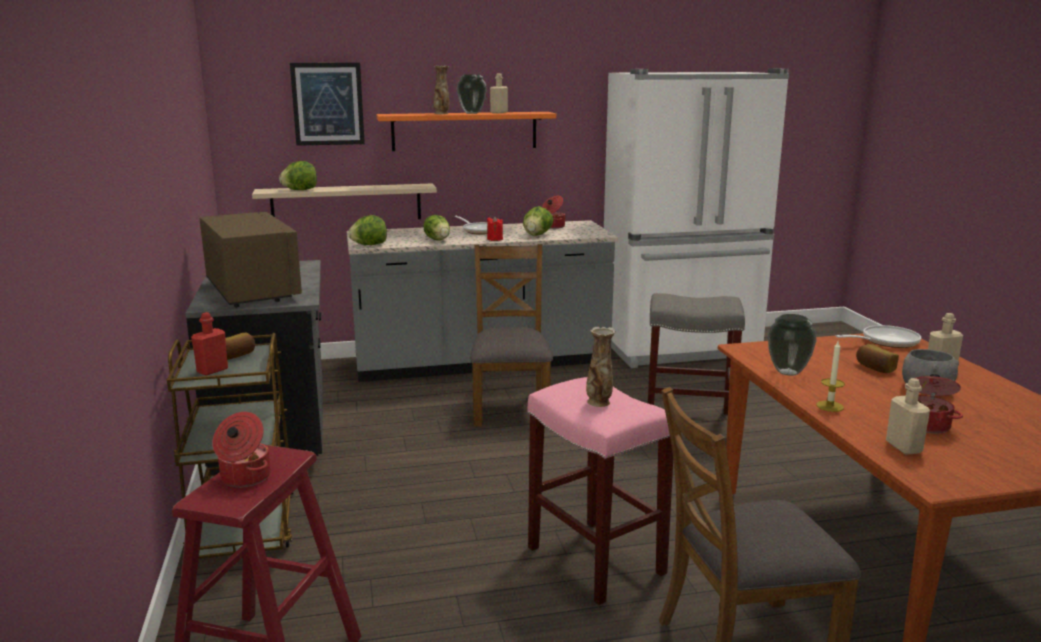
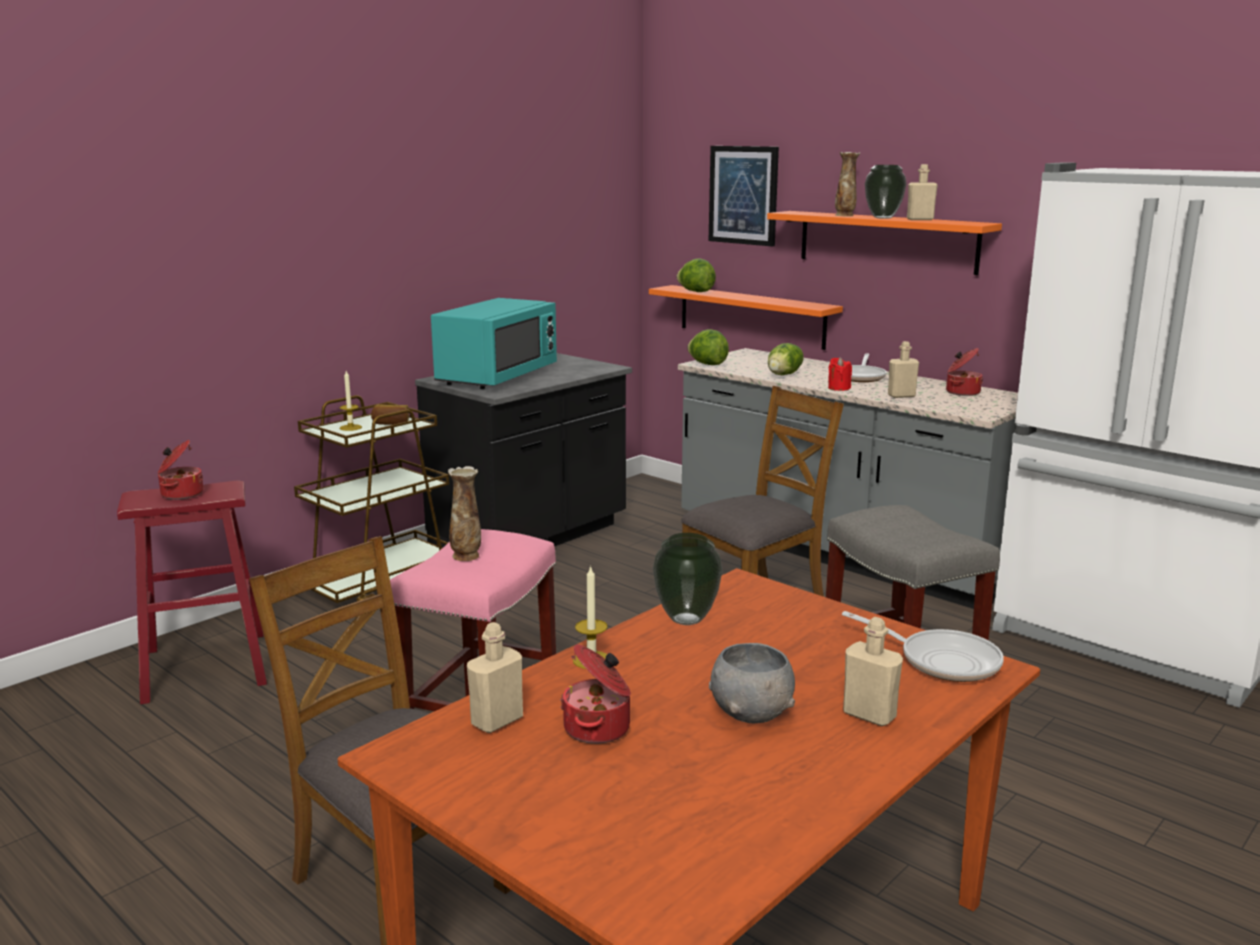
camera: 55 degrees right, 0 degrees up
red bottle [191,312,228,376] -> candle [340,371,362,431]
brown microwave [200,212,302,307] -> turquoise microwave [431,298,557,389]
beige shelf [252,183,437,219] -> orange shelf [649,285,843,350]
lettuce [523,206,553,236] -> beige bottle [888,341,919,398]
bread [856,344,899,373] -> none

